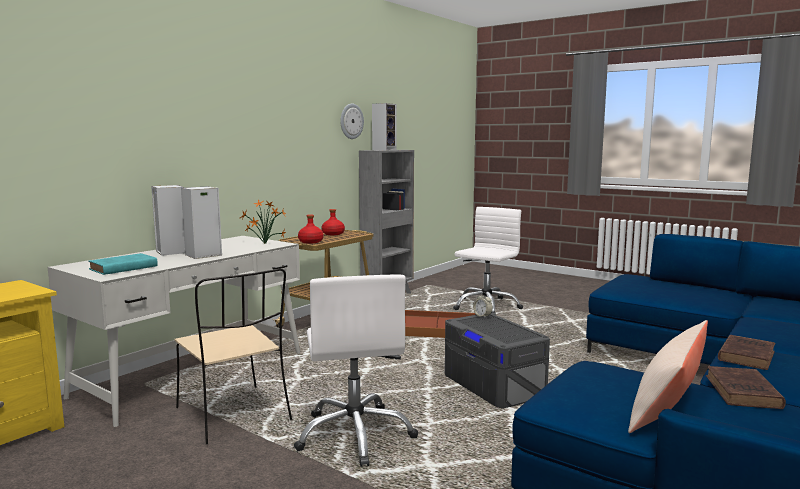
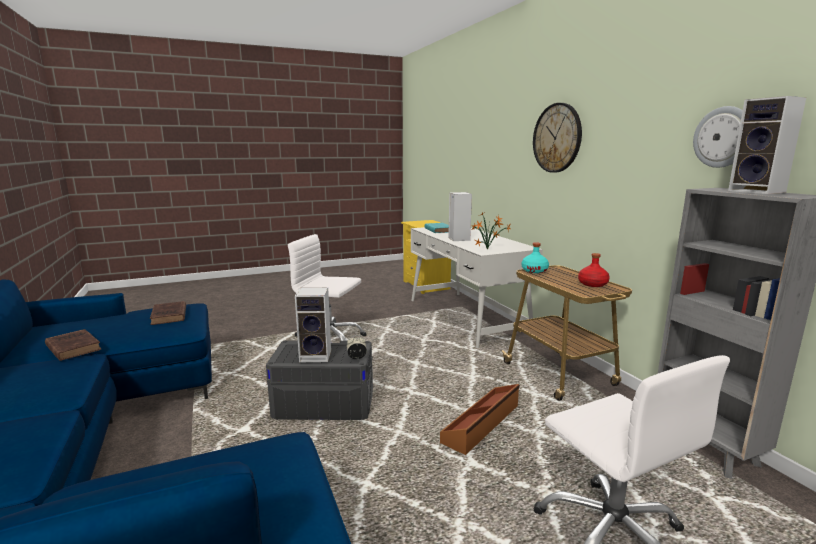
camera: 120 degrees right, 5 degrees up
speaker [151,185,185,256] -> speaker moved to [295,288,331,363]
beige chair [174,269,292,444] -> none
red bottle [298,214,324,244] -> turquoise bottle [522,242,549,273]
beige pillow [628,320,708,433] -> none
brown book [718,335,775,370] -> brown book moved to [150,301,186,325]
none -> wall clock [533,103,582,173]

